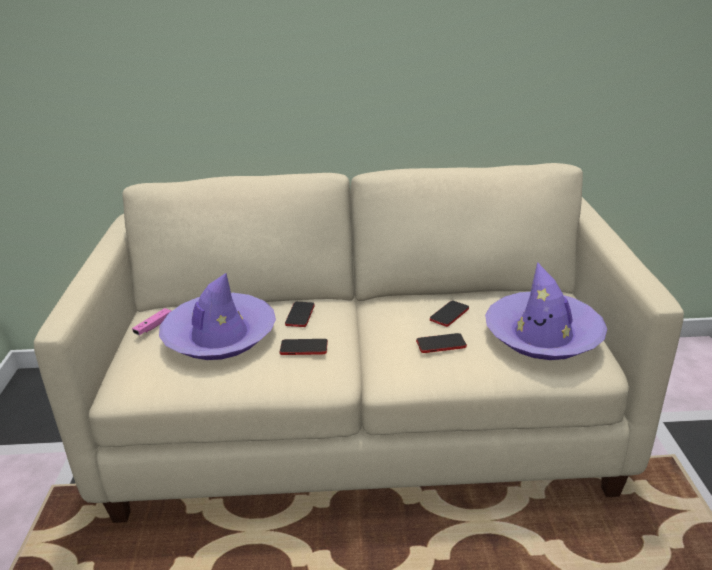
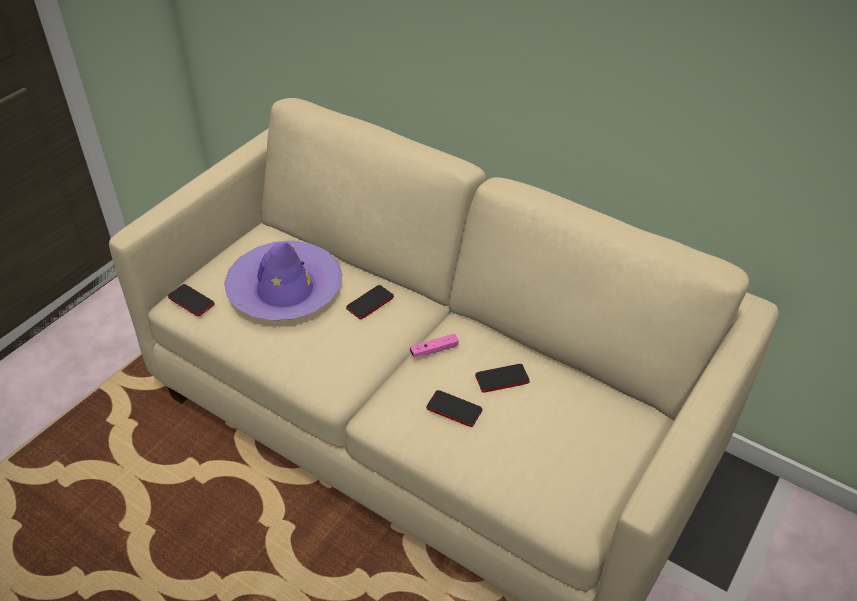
camera: 35 degrees right, 15 degrees up
pink game controller [132,308,171,335] -> pink game controller moved to [410,334,459,358]
phone [280,339,328,355] -> phone moved to [168,284,215,316]
purple hat [485,262,607,360] -> none

